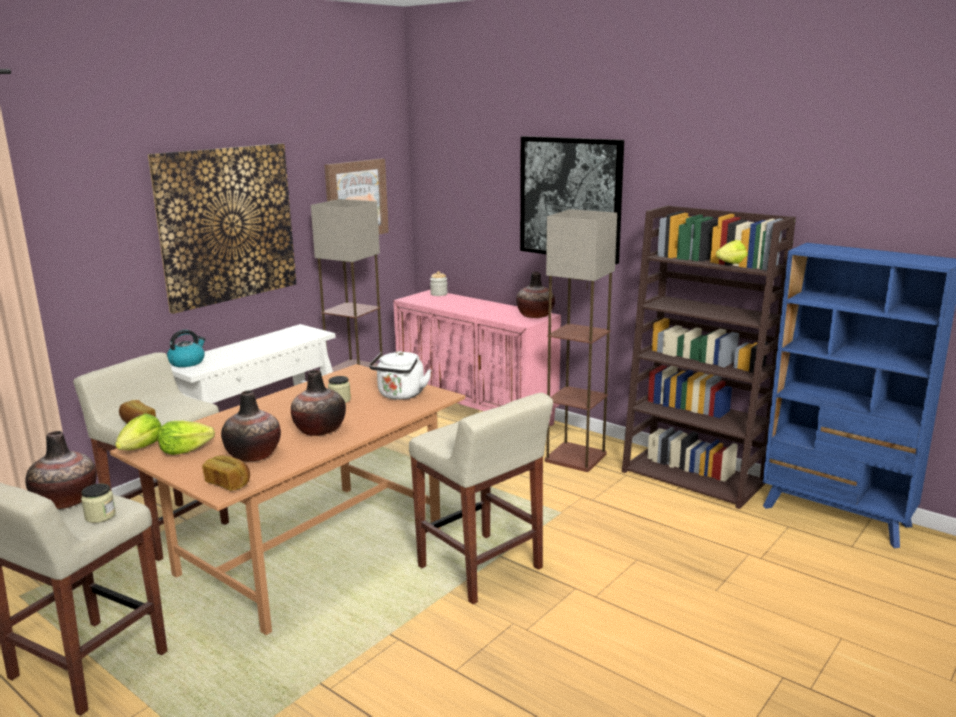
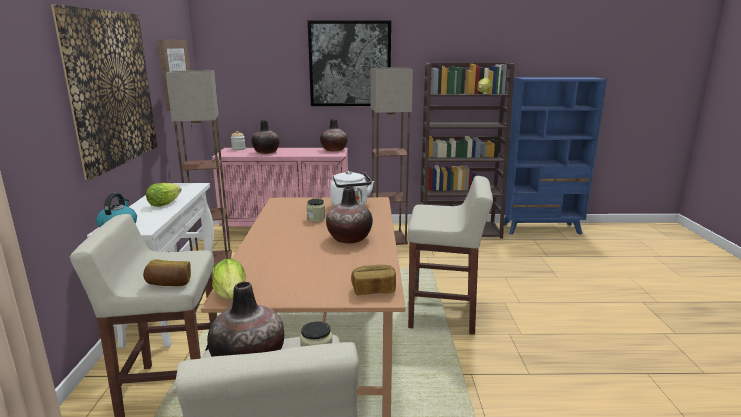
camera: 40 degrees left, 0 degrees up
lettuce [158,421,215,455] -> lettuce moved to [146,183,181,207]
vase [221,390,281,462] -> vase moved to [251,120,280,154]

